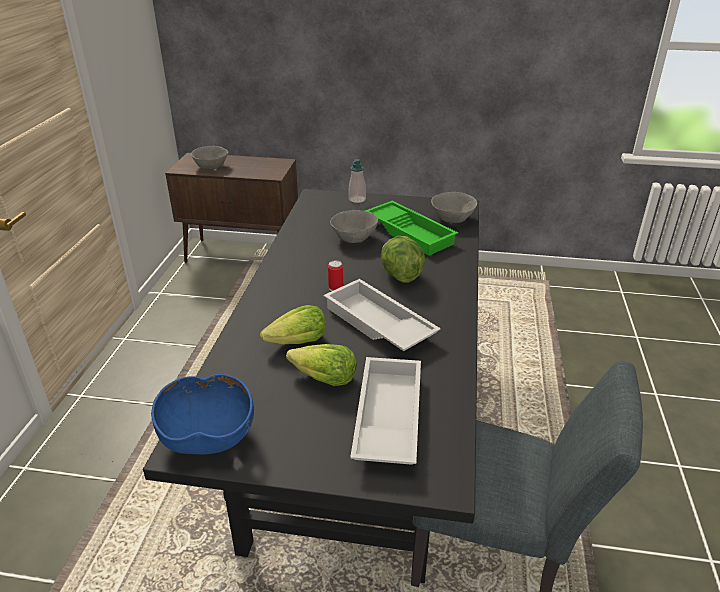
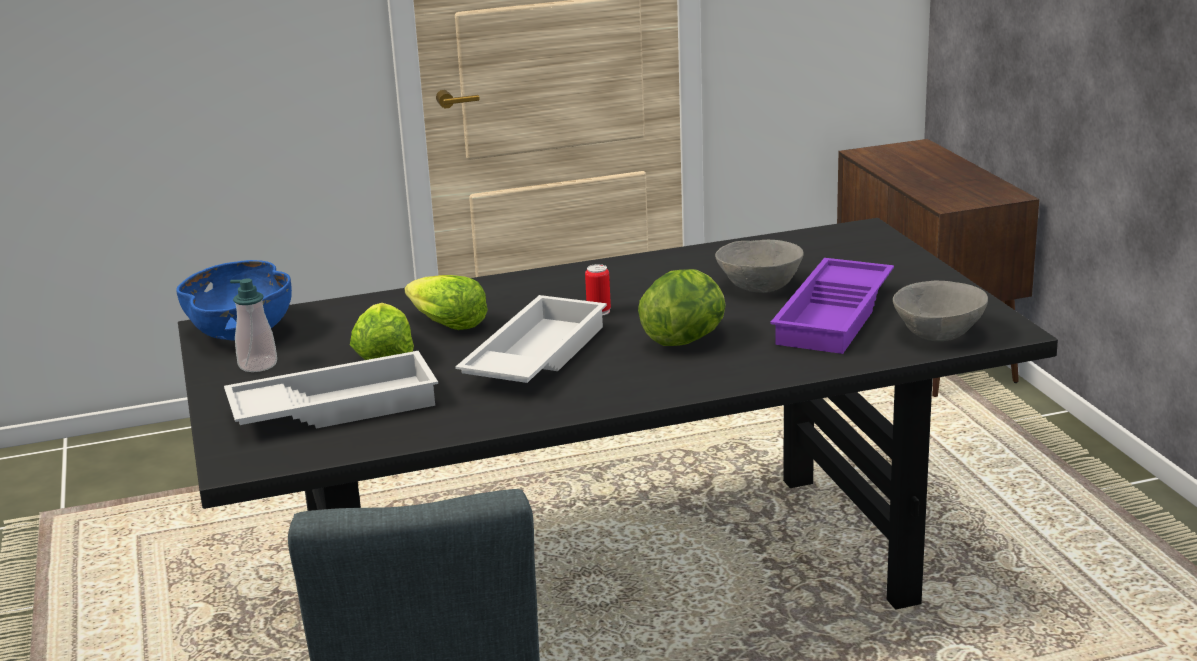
camera: 65 degrees right, 10 degrees down
grey bowl [191,146,229,170] -> none
soap dispenser [348,159,366,203] -> soap dispenser moved to [230,279,277,372]
green tray [365,201,458,256] -> purple tray [770,258,894,354]

